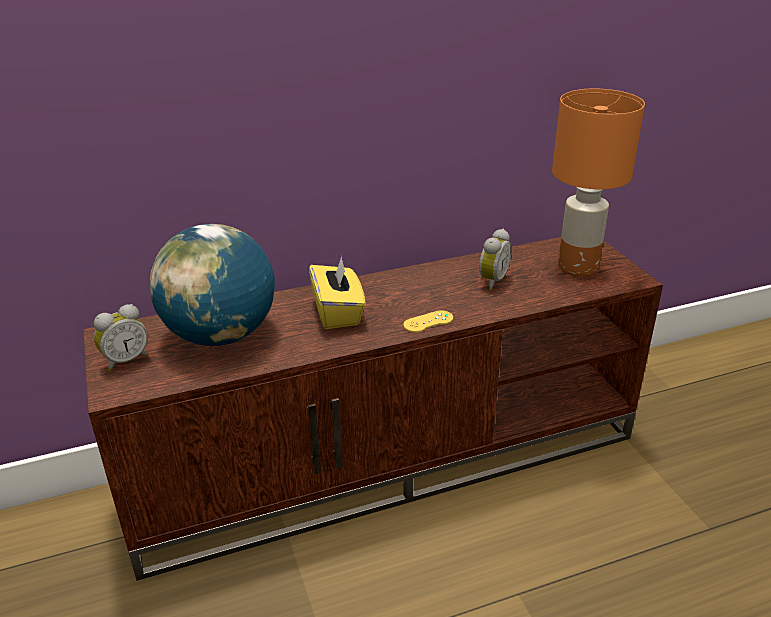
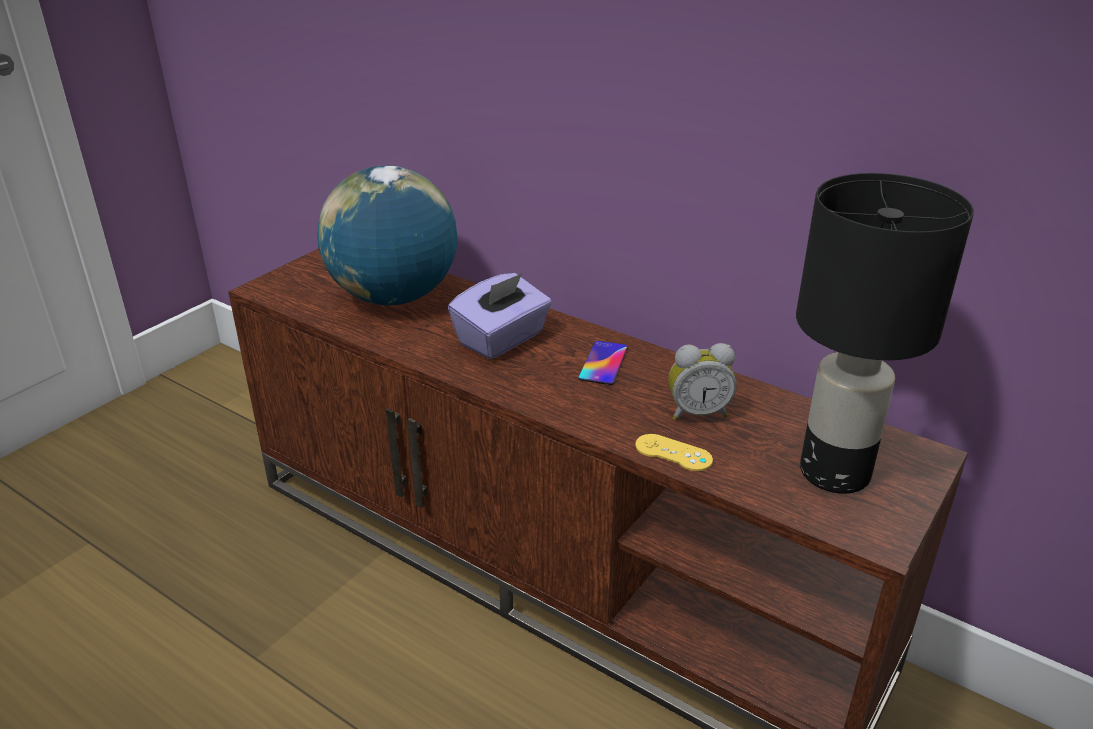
camera: 55 degrees right, 0 degrees up
alarm clock [94,304,149,371] -> none
yellow tissue box [309,256,366,329] -> purple tissue box [448,273,552,359]
yellow game controller [403,310,453,332] -> yellow game controller moved to [635,434,713,471]
orange table lamp [552,89,645,276] -> black table lamp [796,173,974,494]
none -> phone [578,341,628,385]

